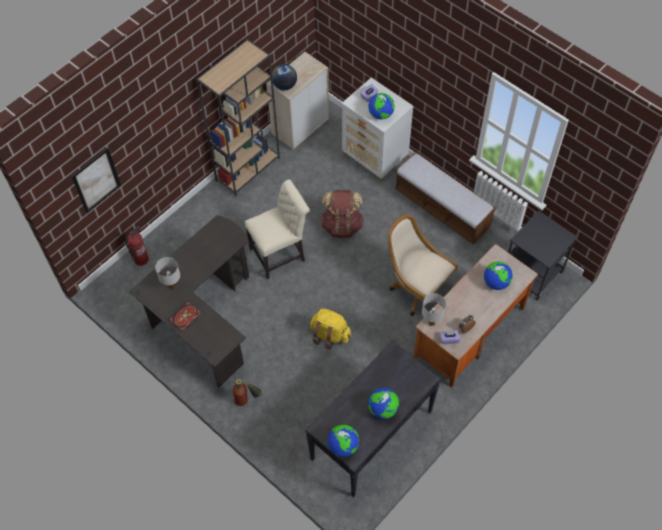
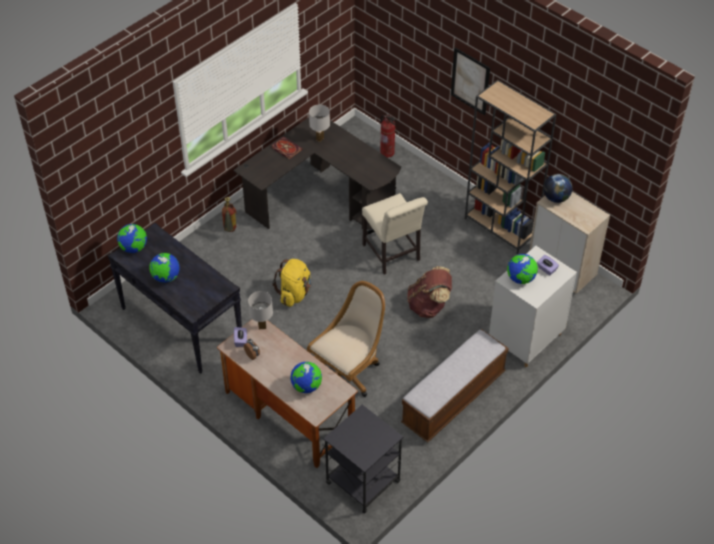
camera: 90 degrees right, 10 degrees down
picture [71,148,121,213] -> picture moved to [451,47,490,115]

